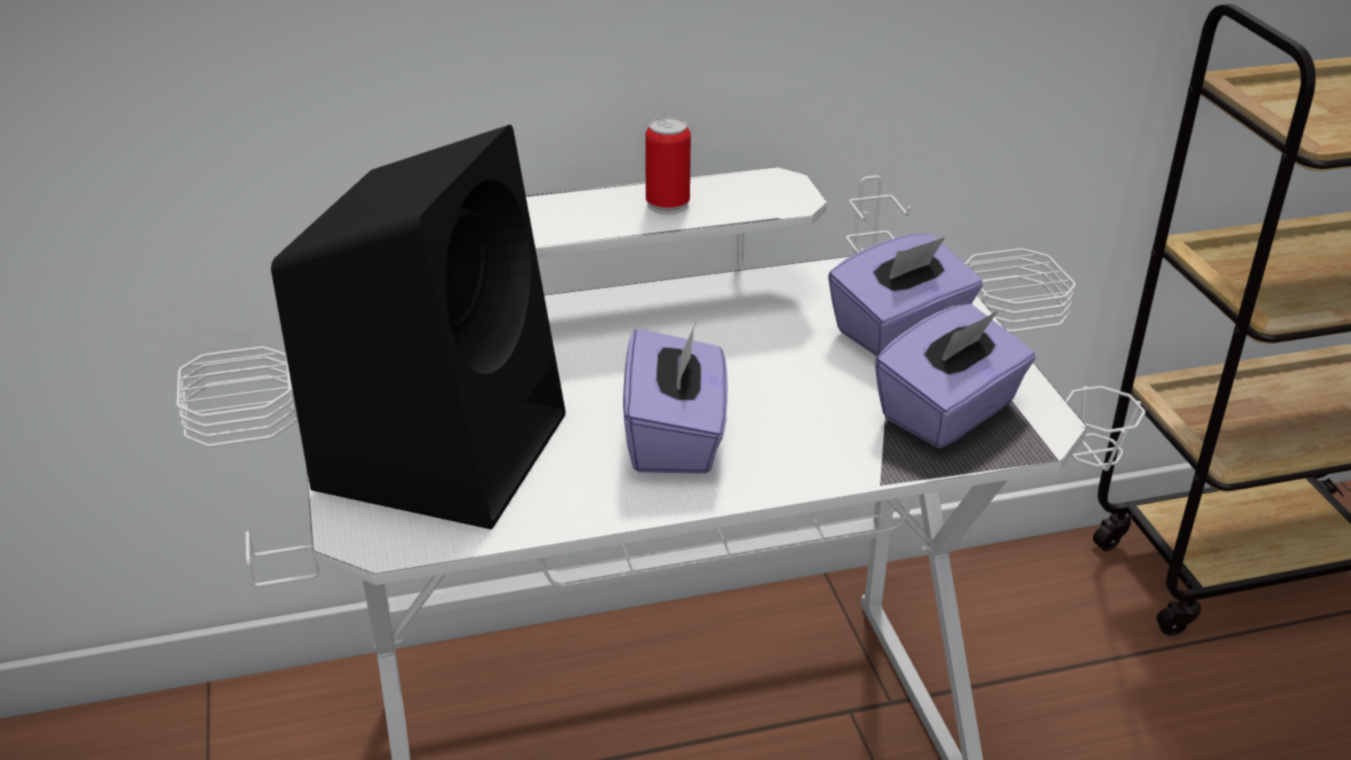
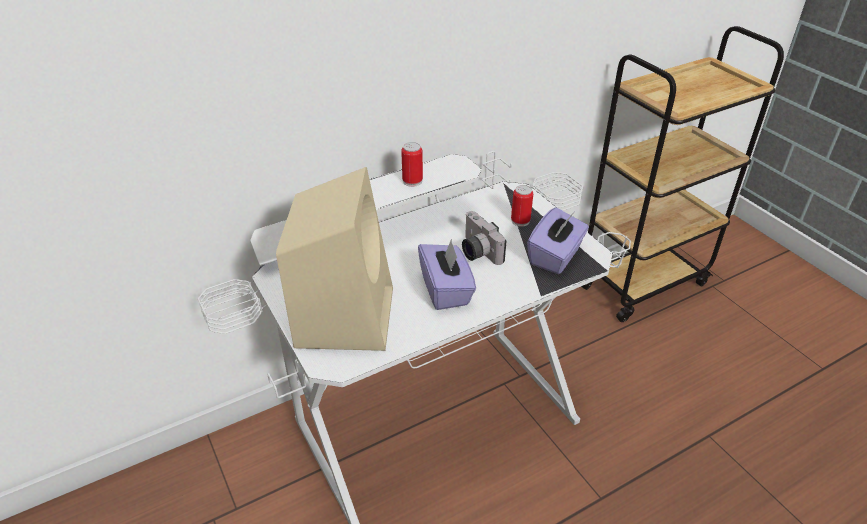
camera: 15 degrees left, 5 degrees up
black speaker [271,125,565,529] -> beige speaker [276,167,393,351]
purple tissue box [828,234,983,356] -> can [511,185,533,227]
none -> camera [462,211,507,265]

